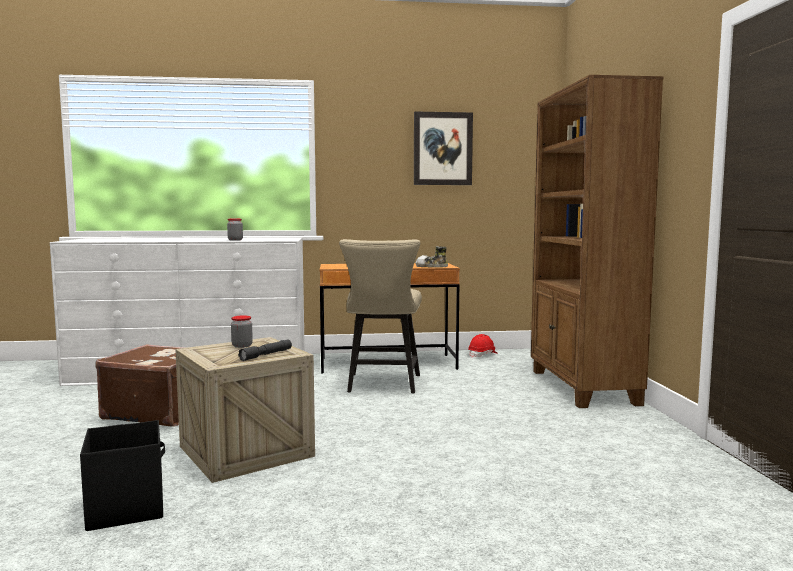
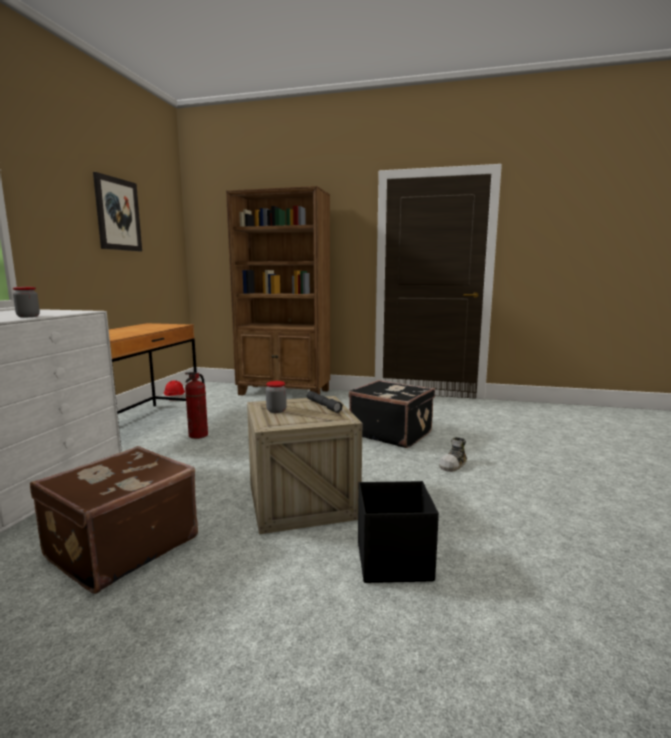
camera: 70 degrees left, 5 degrees up
beige chair [339,239,422,393] -> fire extinguisher [185,372,208,439]
shoe [416,246,448,268] -> shoe moved to [439,437,467,472]
none -> black suitcase [349,380,435,448]

